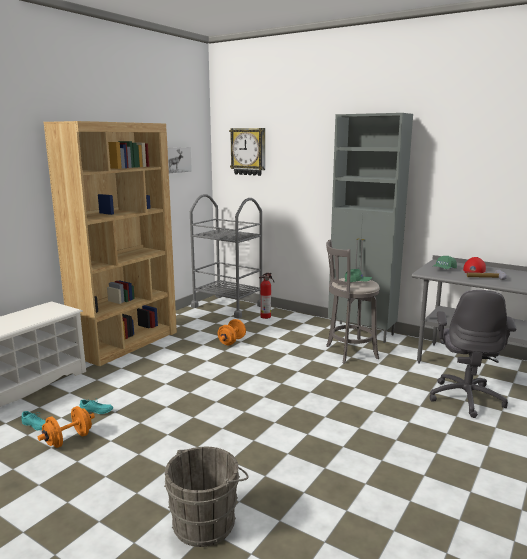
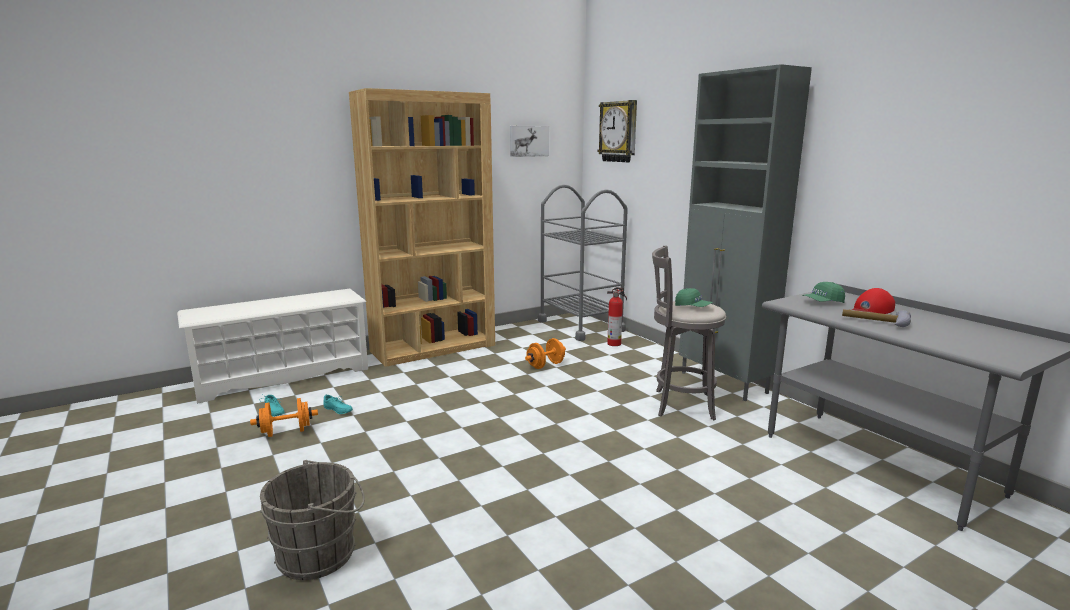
camera: 25 degrees right, 0 degrees up
grey office chair [430,290,516,418] -> none

